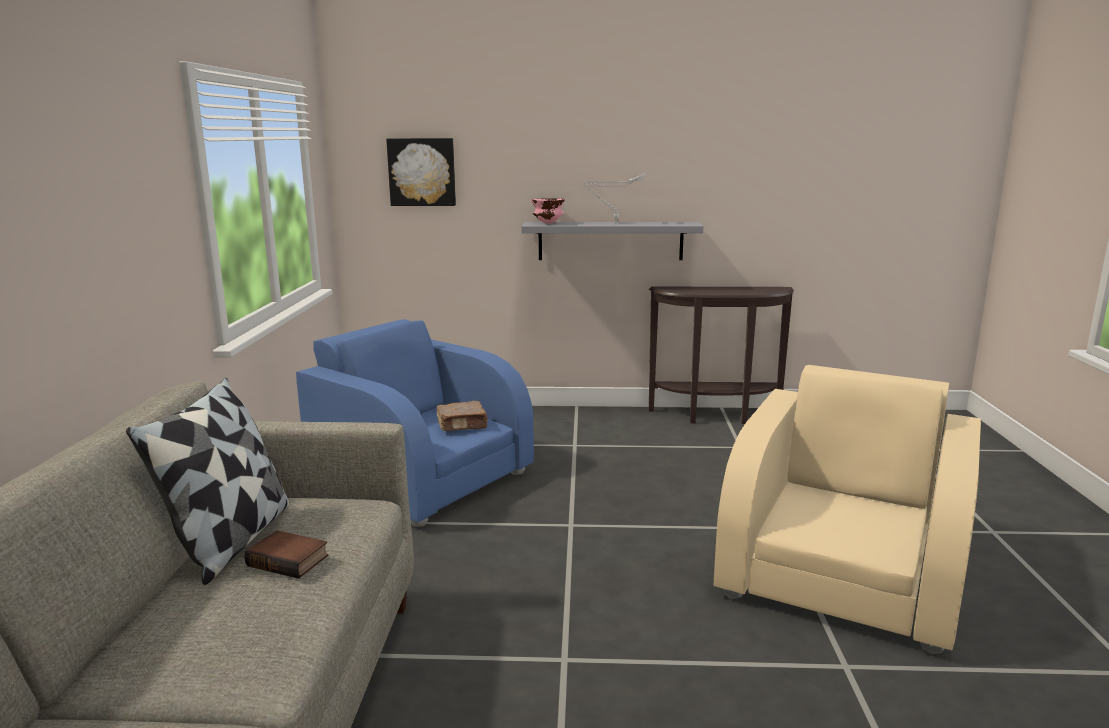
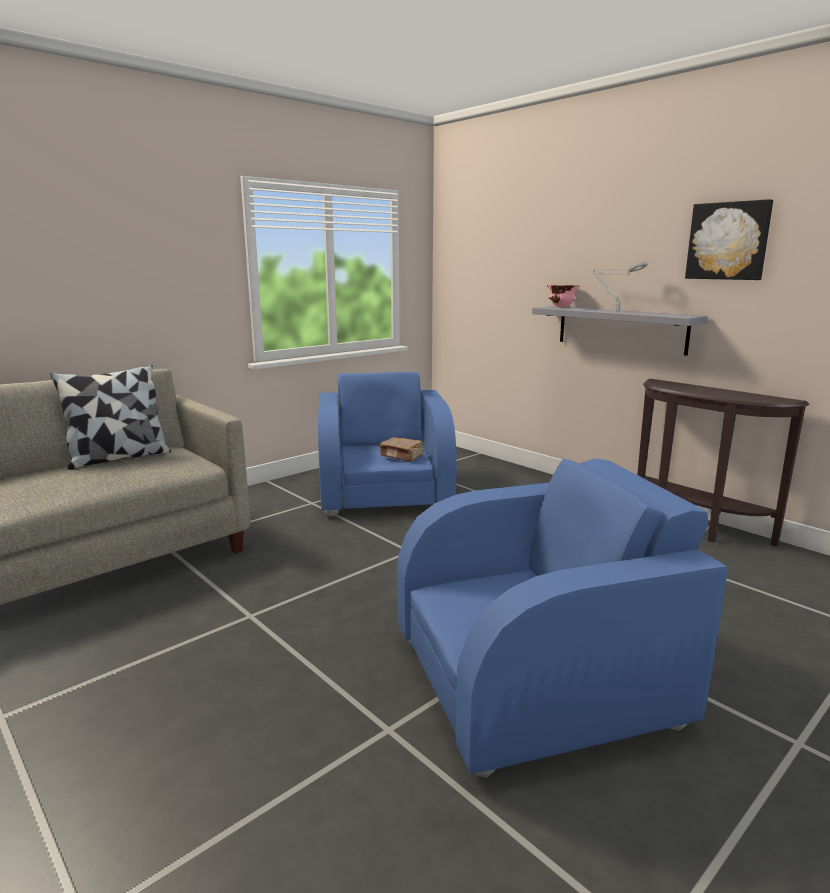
camera: 45 degrees right, 0 degrees up
book [244,530,329,579] -> none
picture [386,138,456,206] -> picture moved to [685,199,773,280]
beige armchair [714,365,981,654] -> blue armchair [397,458,727,778]

